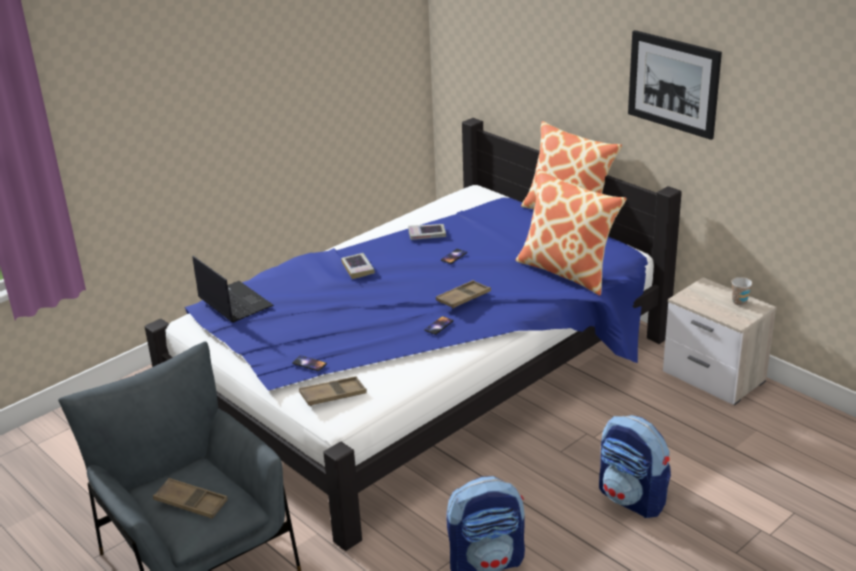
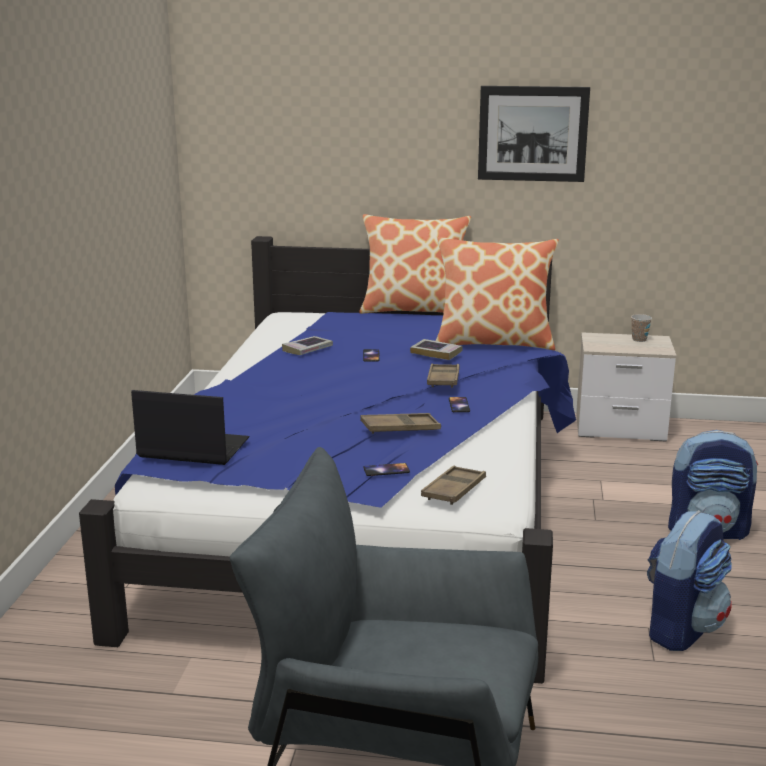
camera: 40 degrees left, 10 degrees down
brown tray [153,478,228,519] -> brown tray moved to [360,413,441,434]
book [341,253,375,279] -> book moved to [410,339,463,360]

